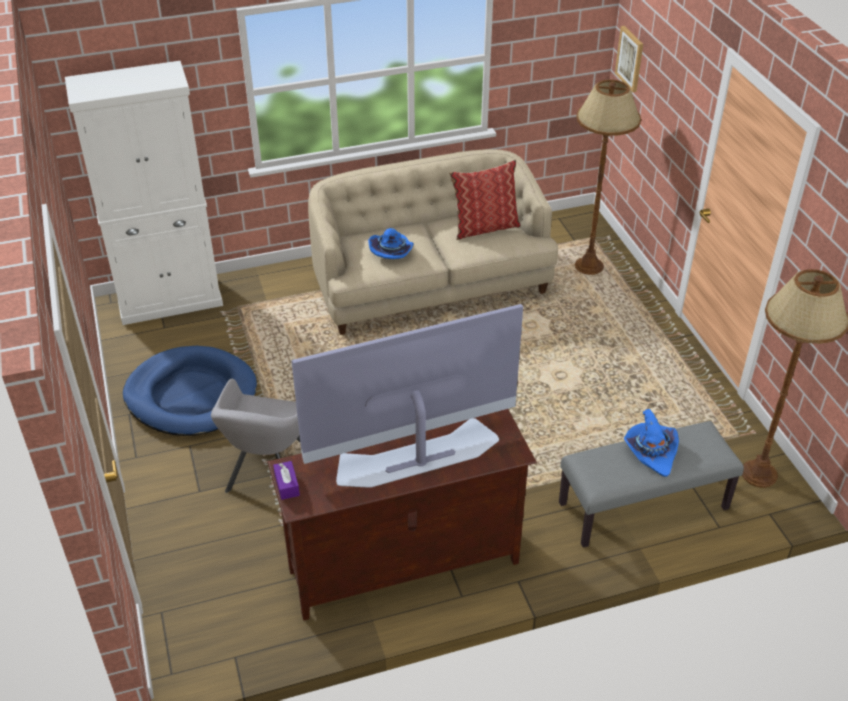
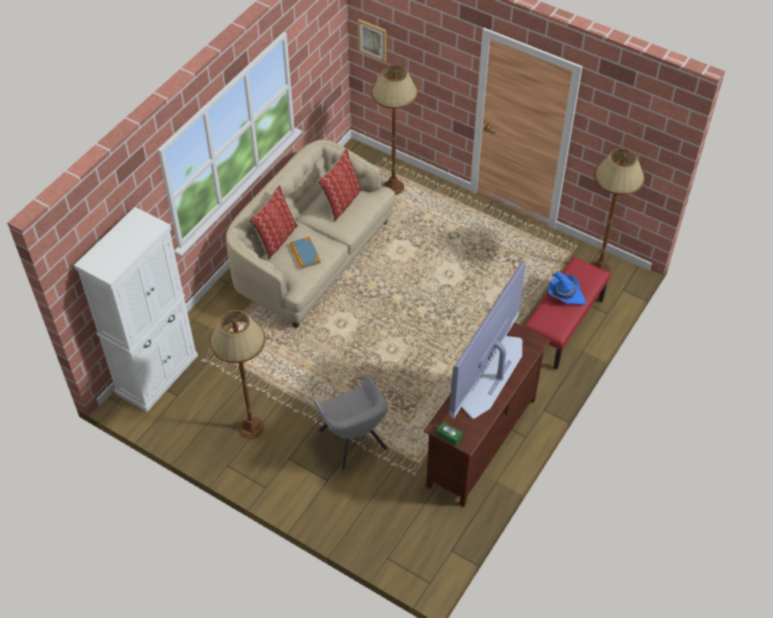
camera: 40 degrees left, 10 degrees up
blue dog bed [123,346,257,436] -> brown floor lamp [209,310,266,439]
purple tissue box [273,461,300,500] -> green tissue box [437,422,462,446]
blue hat [368,228,414,259] -> book [290,237,321,269]
grey bench [559,421,744,548] -> red bench [524,257,611,369]
none -> pillow [248,185,298,260]

